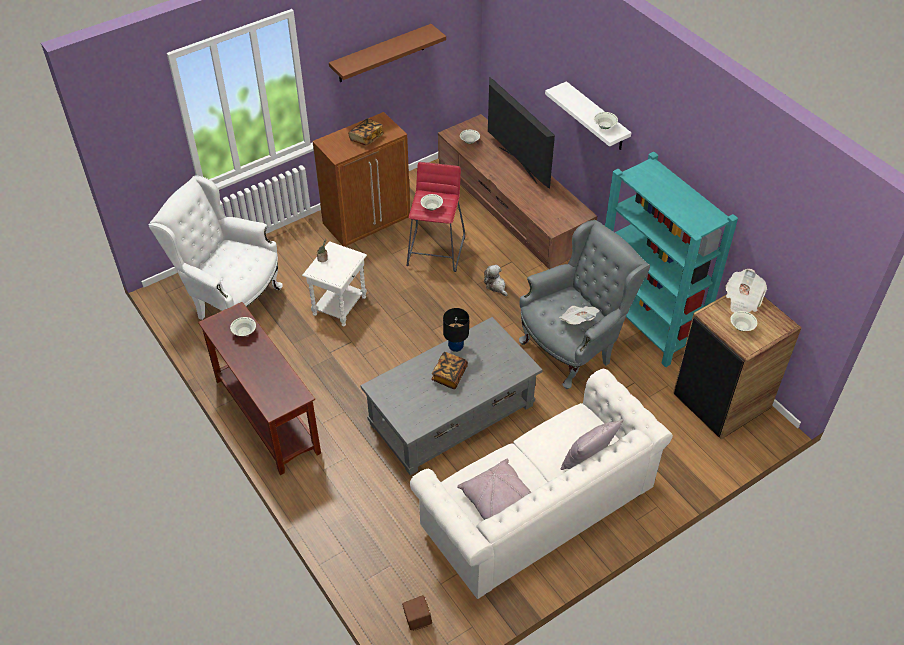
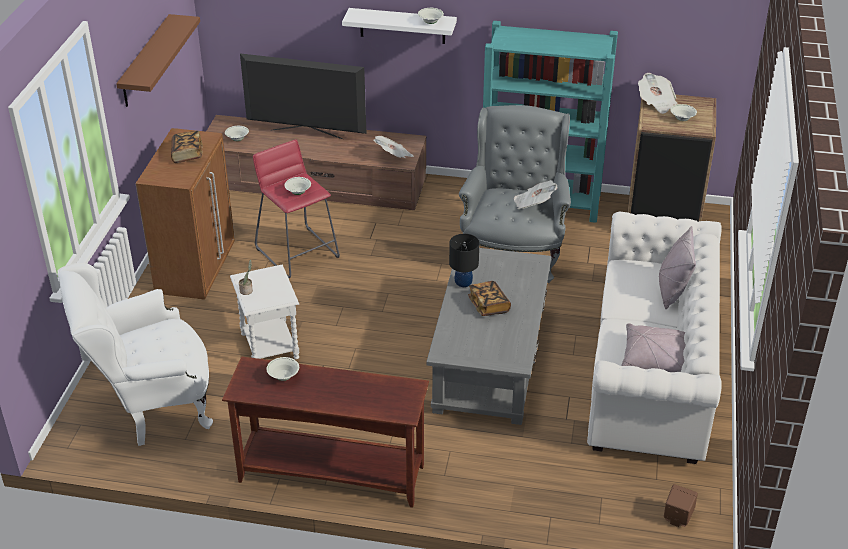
camera: 45 degrees left, 10 degrees down
plush toy [484,265,508,296] -> none
none -> newspaper [373,136,414,158]

